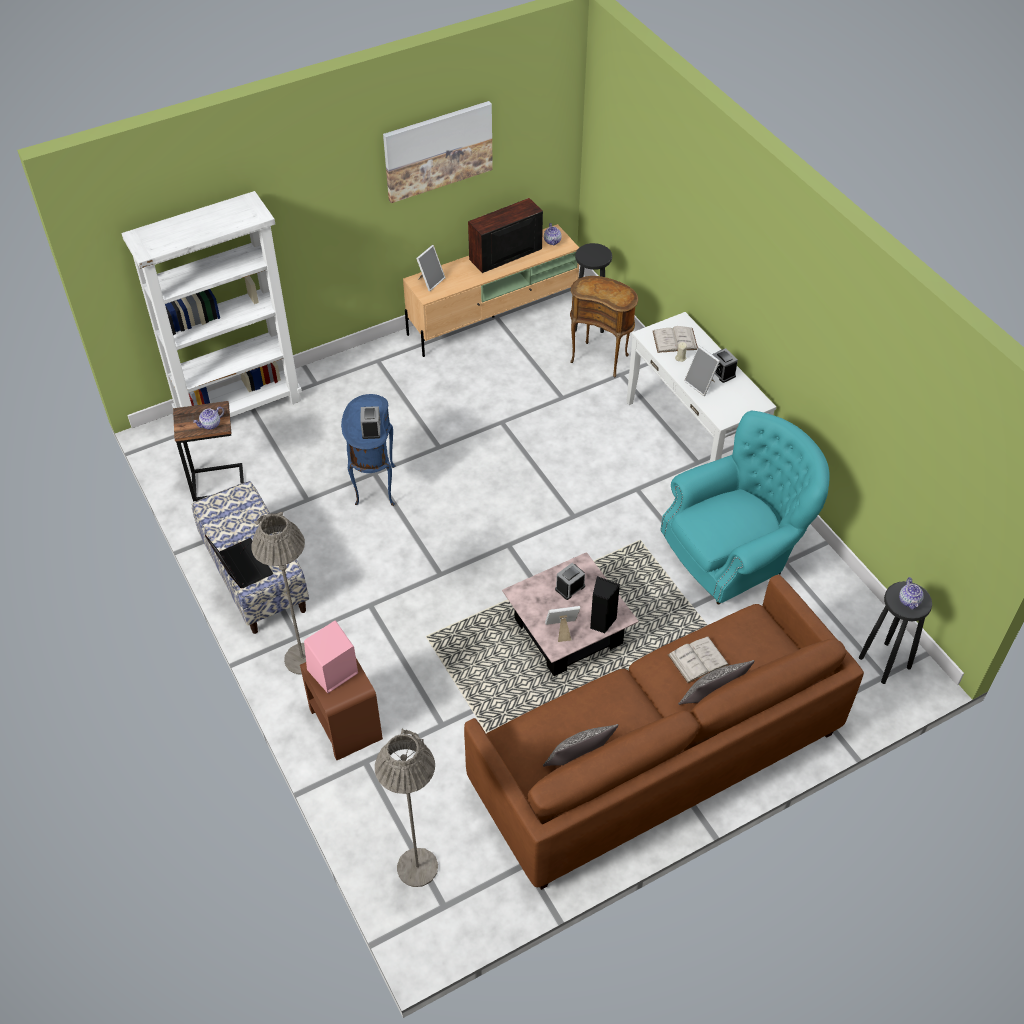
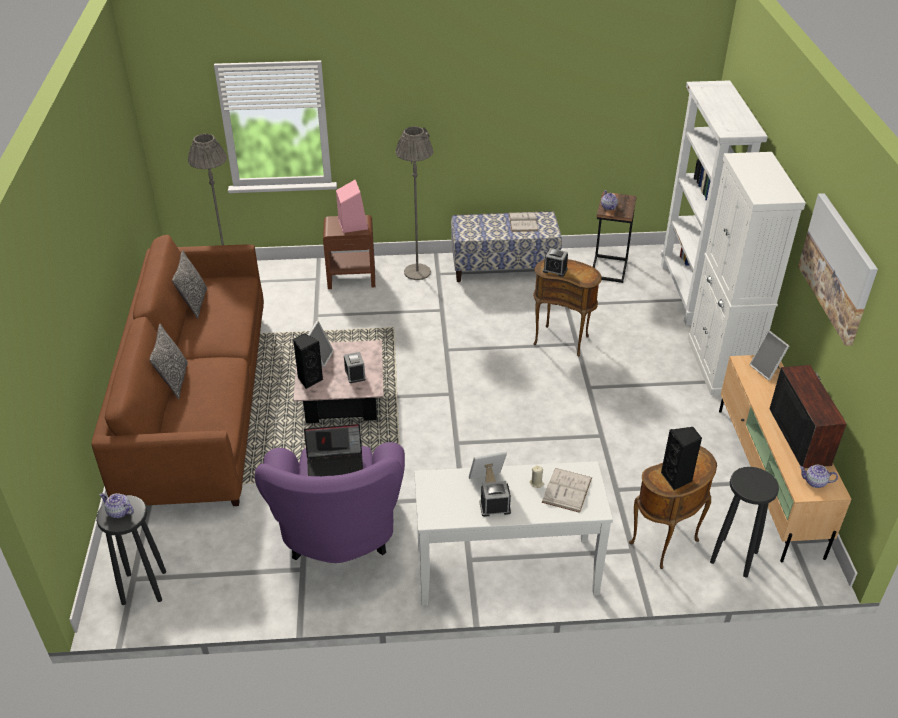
camera: 115 degrees right, 10 degrees down
laptop [205,535,273,588] -> laptop moved to [304,424,363,476]
blue side table [341,394,396,506] -> brown side table [533,259,602,356]
turquoise armchair [660,411,830,605] -> purple armchair [255,442,405,563]
white book [667,636,729,683] -> white book moved to [509,212,538,232]
none -> black speaker [661,427,702,490]
none -> white cabinet [688,152,806,395]

